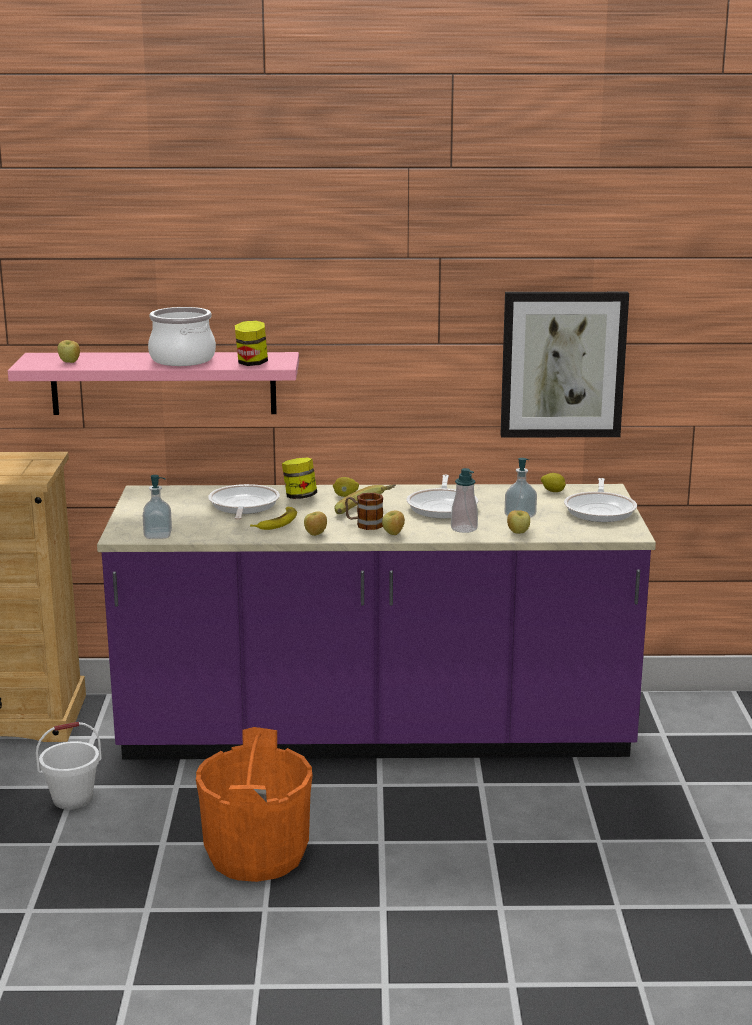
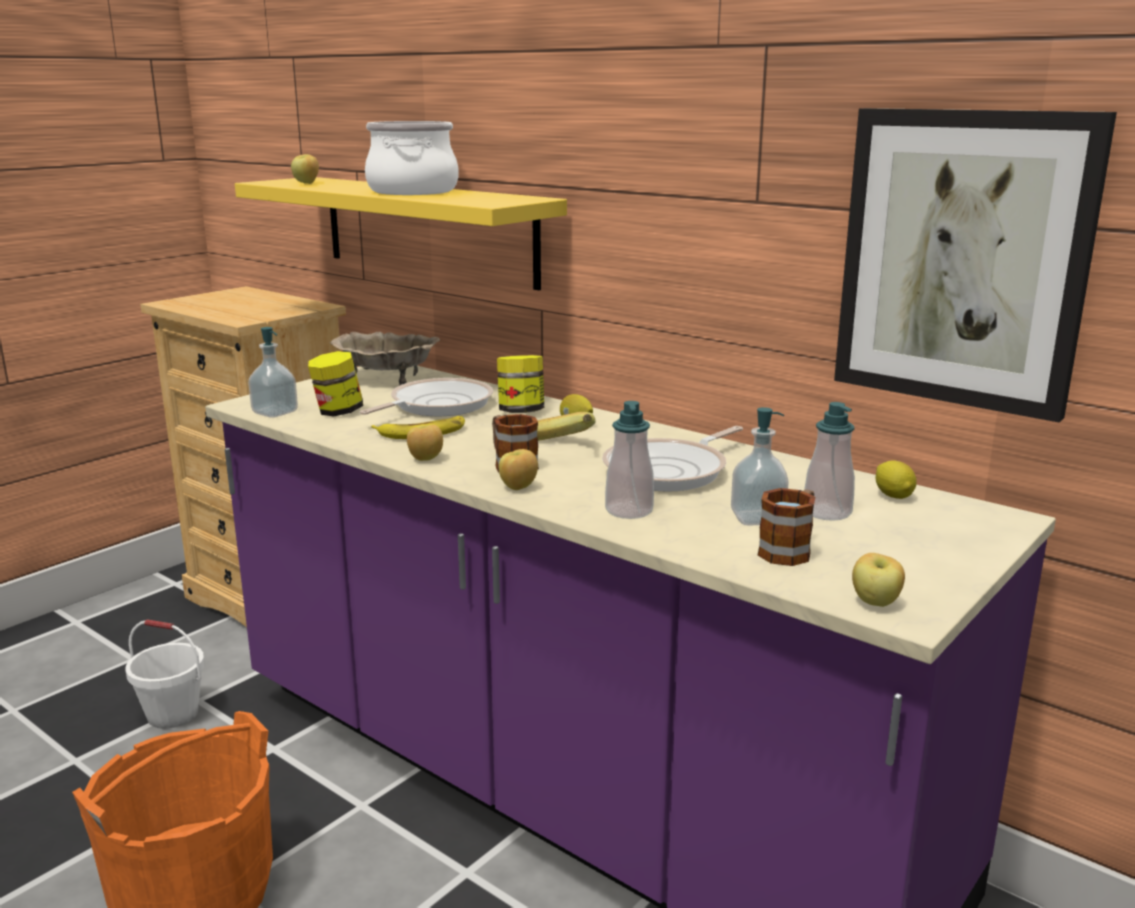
camera: 40 degrees right, 0 degrees up
pink shelf [8,352,299,415] -> yellow shelf [235,177,567,290]
jar [235,320,268,366] -> jar moved to [308,351,363,417]
apple [507,510,530,534] -> apple moved to [852,553,905,607]
frying pan [564,478,637,522] -> none
none -> beige bowl [330,332,440,385]
none -> mug [758,488,815,566]
none -> soap dispenser [804,402,855,521]

